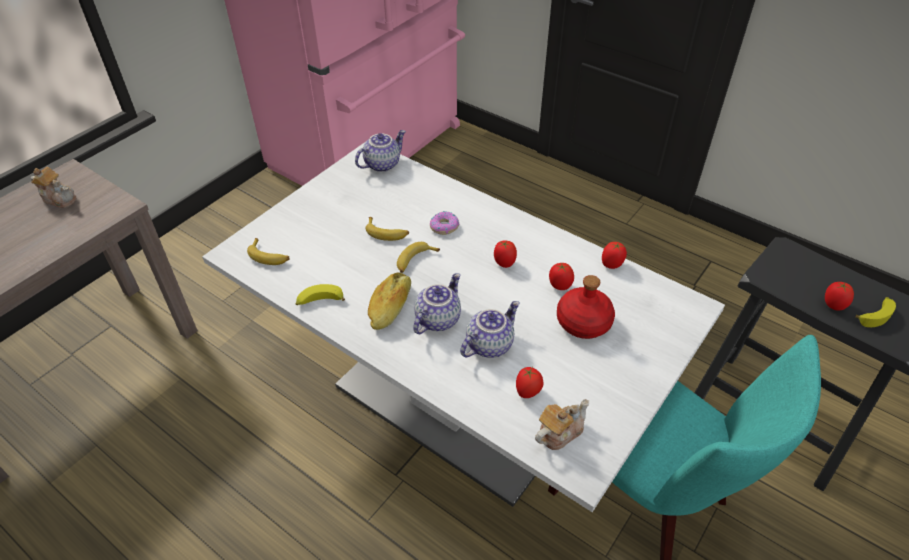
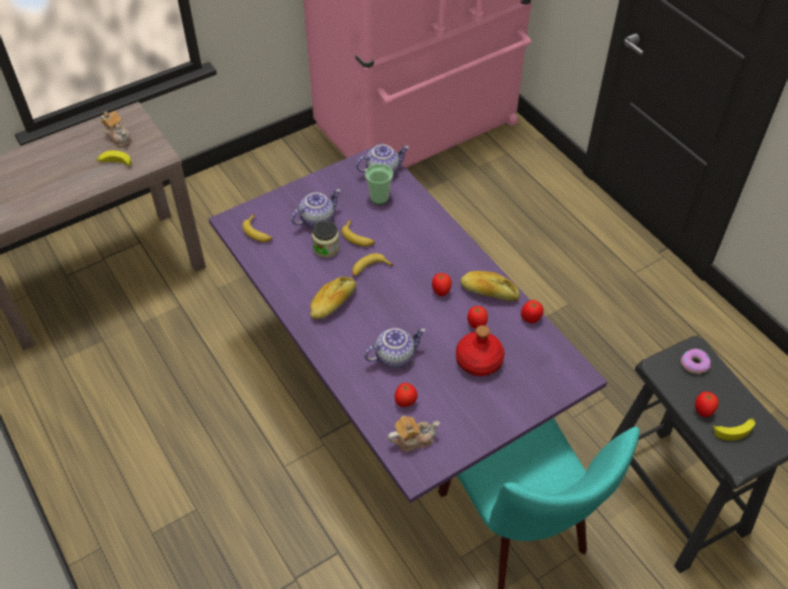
camera: 20 degrees right, 5 degrees up
white dining table [202,142,725,512] -> purple dining table [208,143,607,503]
banana [296,284,345,305] -> banana moved to [97,151,132,167]
teapot [413,273,461,334] -> teapot moved to [291,189,341,227]
donut [430,211,460,235] -> donut moved to [681,349,711,374]
none -> jar [312,221,340,258]
none -> cup [365,164,393,204]
none -> bread [460,271,520,302]

